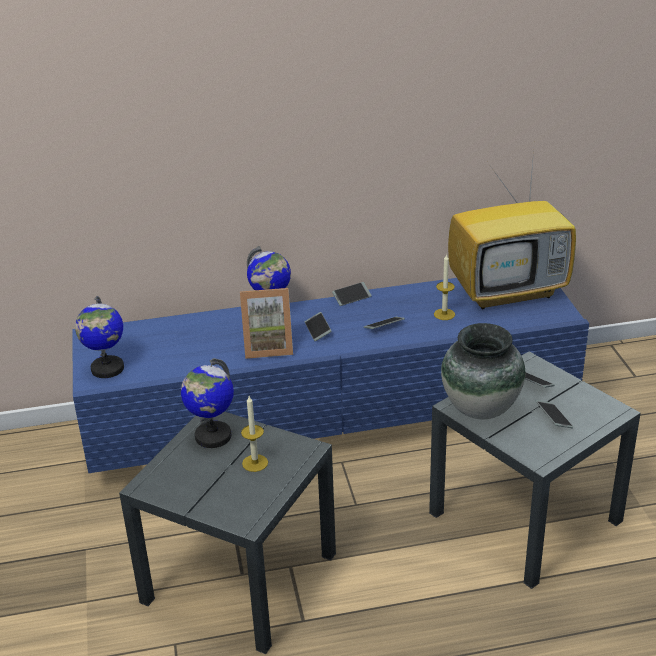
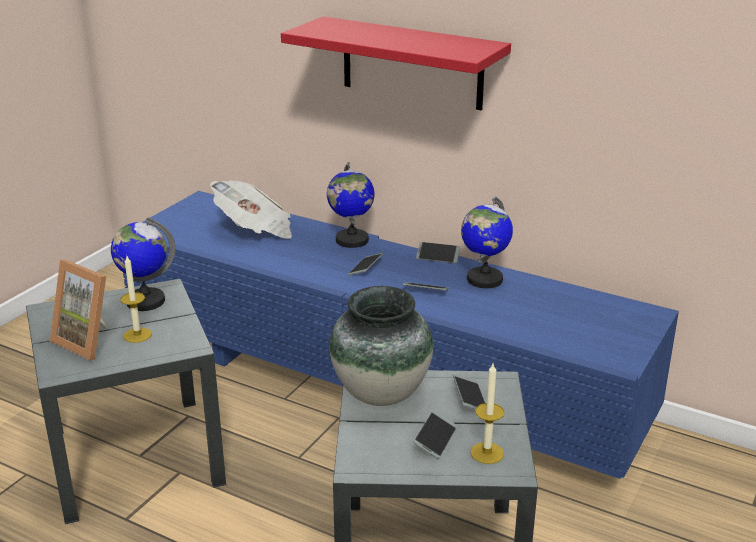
camera: 40 degrees right, 5 degrees down
globe [75,296,124,378] -> globe moved to [461,197,513,288]
picture frame [240,288,293,359] -> picture frame moved to [50,260,107,360]
candle [434,254,455,320] -> candle moved to [470,364,505,464]
television [448,151,576,309] -> none
none -> newspaper [210,180,292,239]
none -> red shelf [281,17,511,110]

